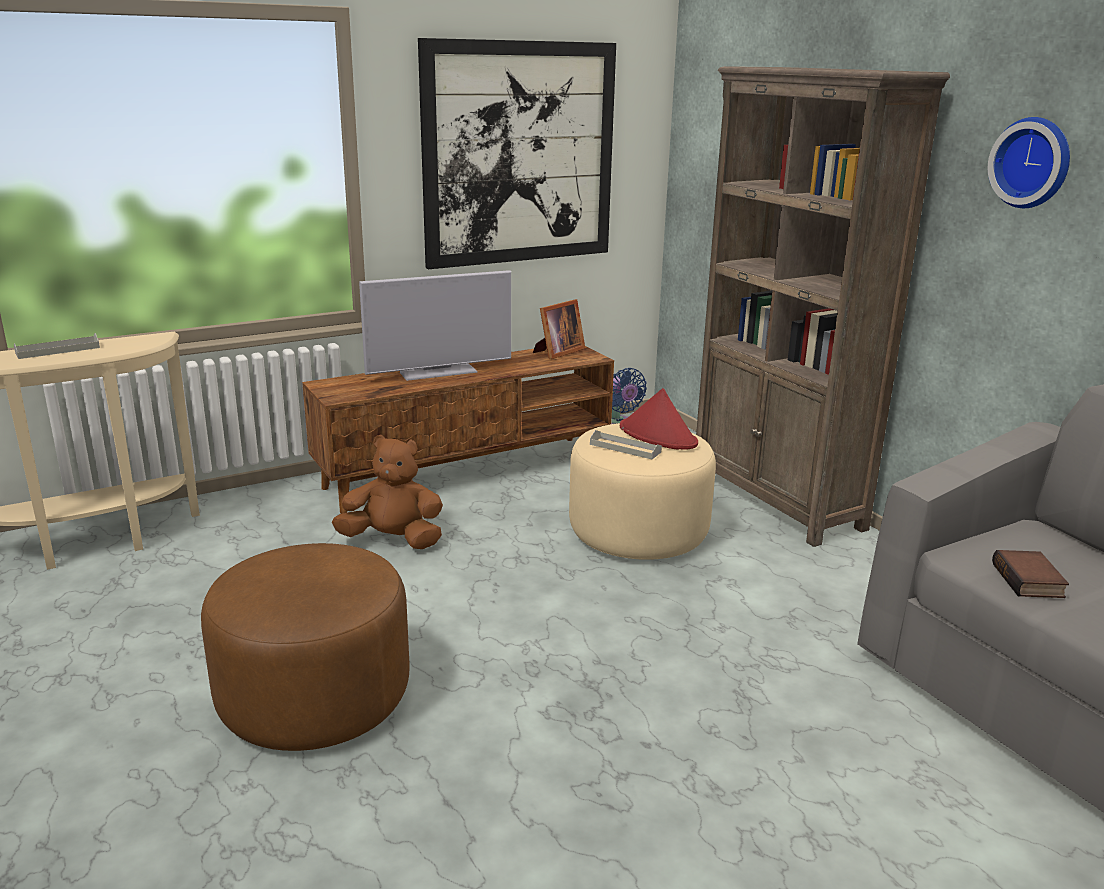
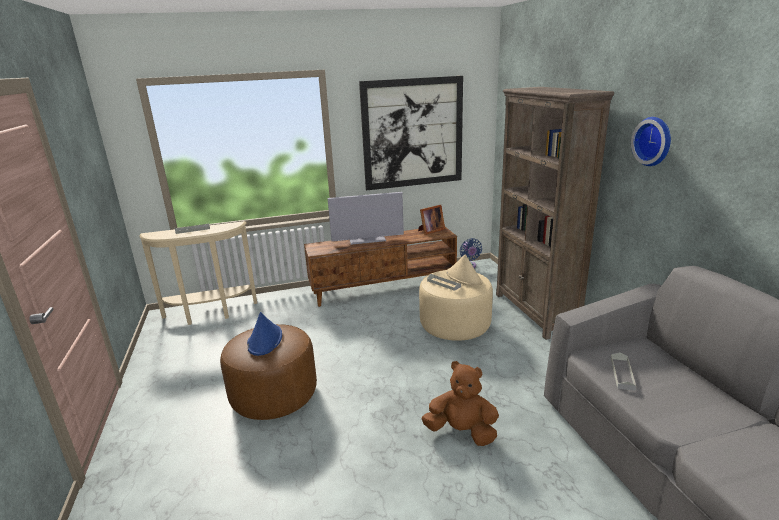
camera: 15 degrees right, 0 degrees up
brown plush toy [332,435,443,549] -> brown plush toy moved to [421,361,499,446]
red hat [620,388,698,450] -> beige hat [446,254,483,286]
book [992,550,1069,598] -> grey tray [611,352,636,391]
none -> blue hat [247,312,282,356]

